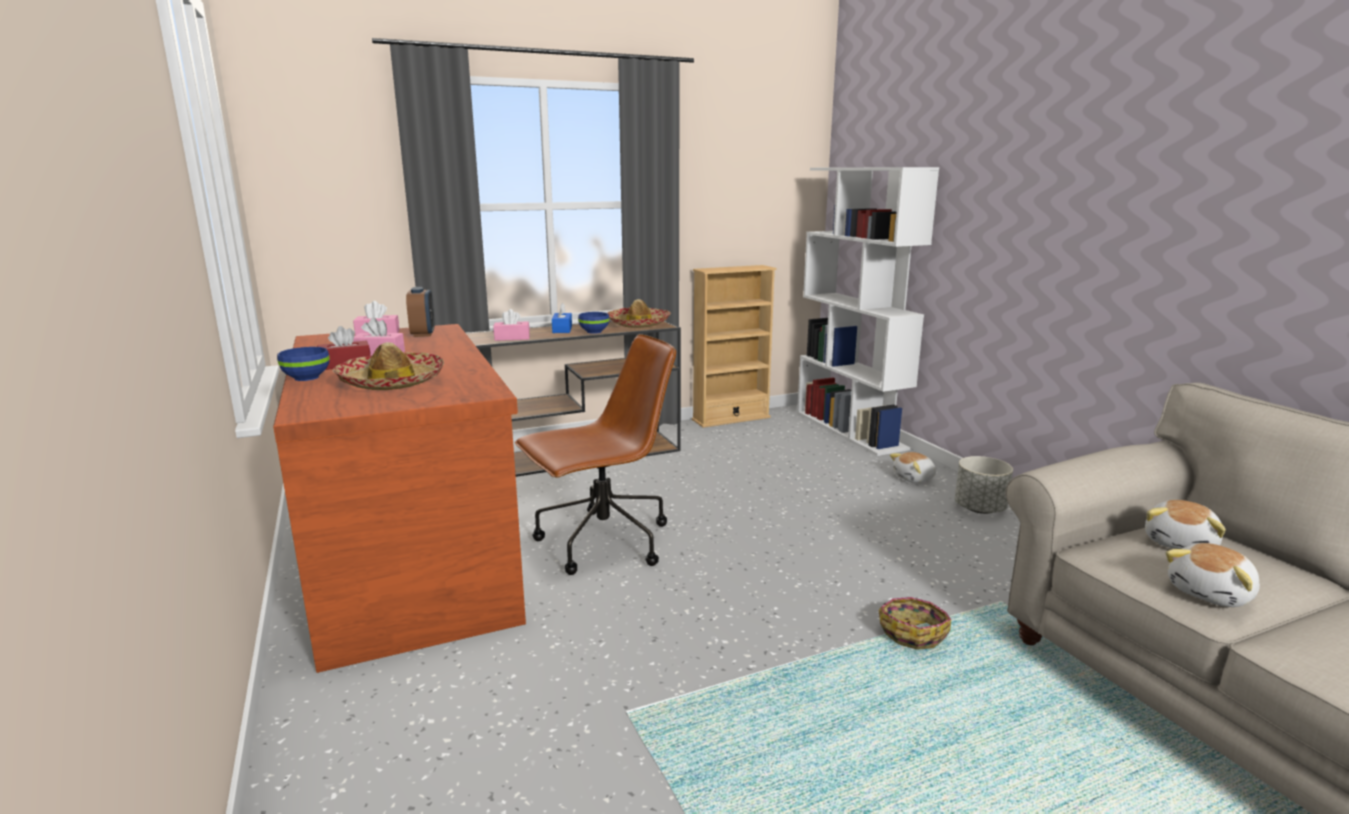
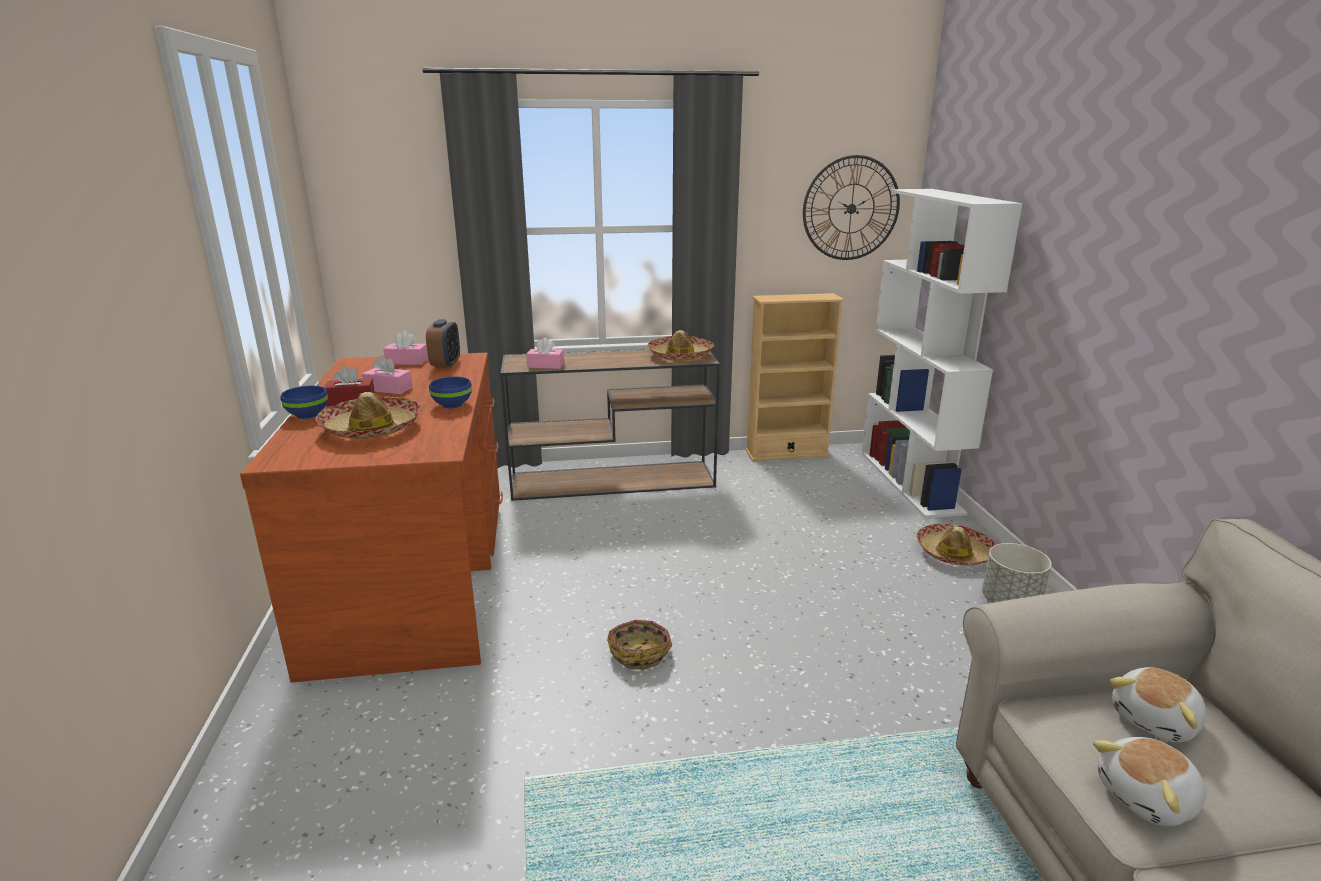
camera: 15 degrees right, 5 degrees up
brown office chair [515,334,676,575] -> none
blue tissue box [552,302,572,333] -> none
blue bowl [578,312,609,334] -> blue bowl moved to [429,376,472,408]
basket [879,597,951,650] -> basket moved to [607,620,672,670]
plush toy [890,452,936,483] -> hat [916,523,996,565]
none -> wall clock [803,155,900,260]

